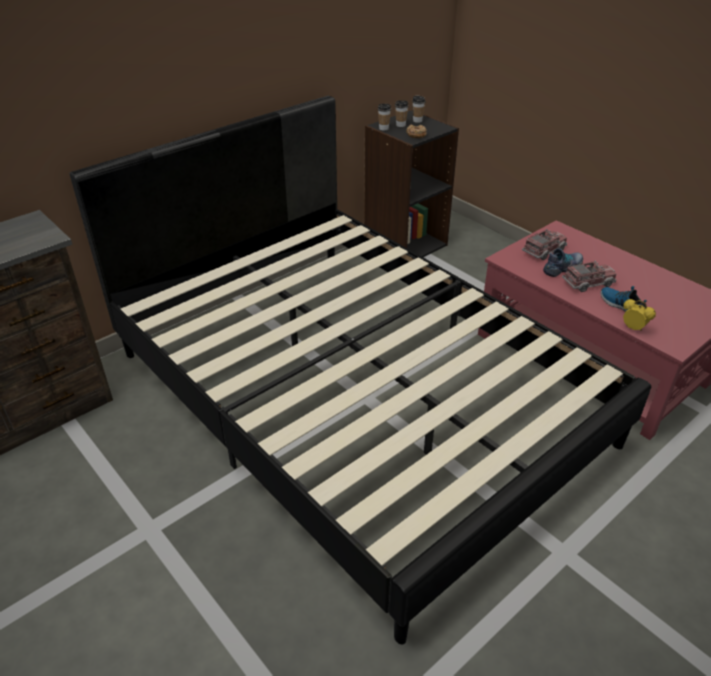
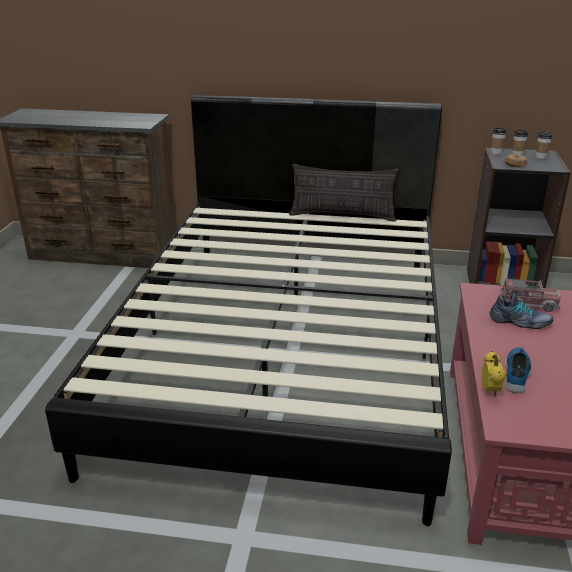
camera: 50 degrees right, 10 degrees down
toy truck [562,261,617,292] -> none
none -> pillow [289,164,399,222]

